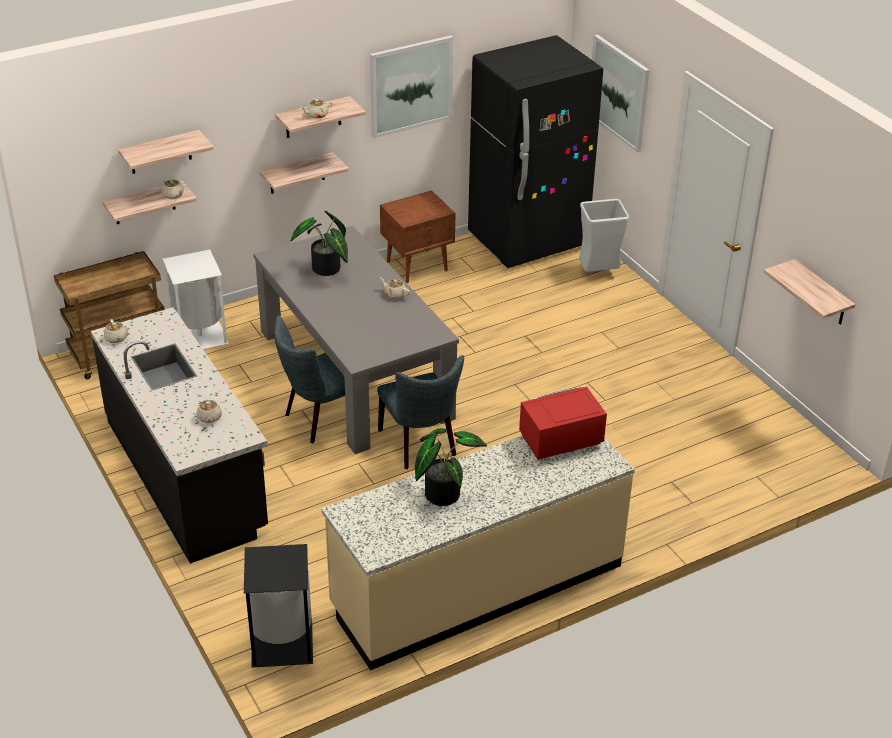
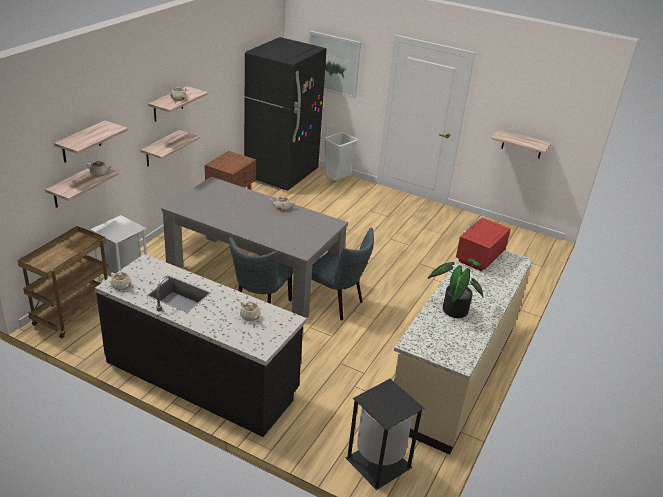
camera: 35 degrees left, 5 degrees down
potted plant [291,211,348,276] -> none
picture [370,36,453,138] -> none

